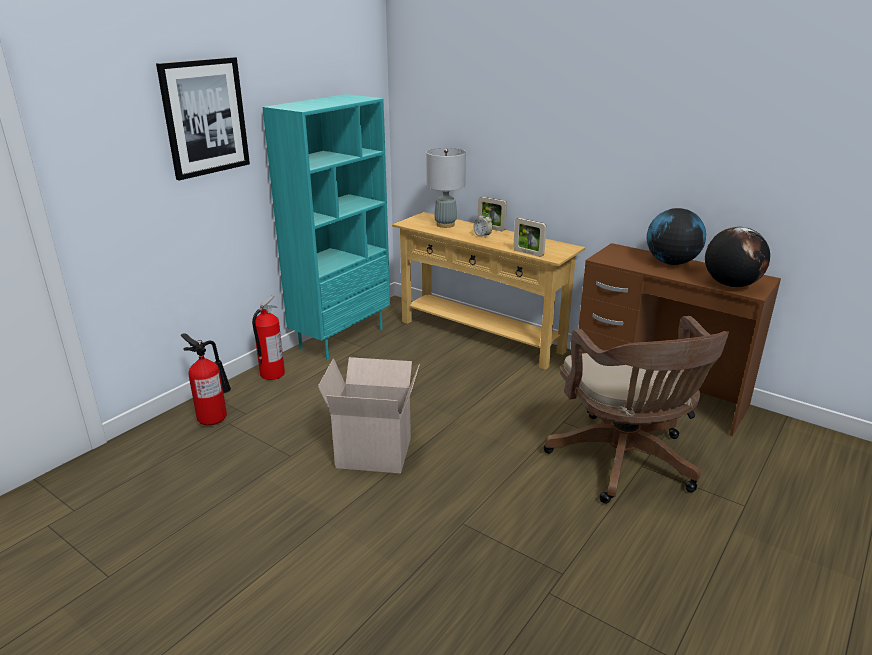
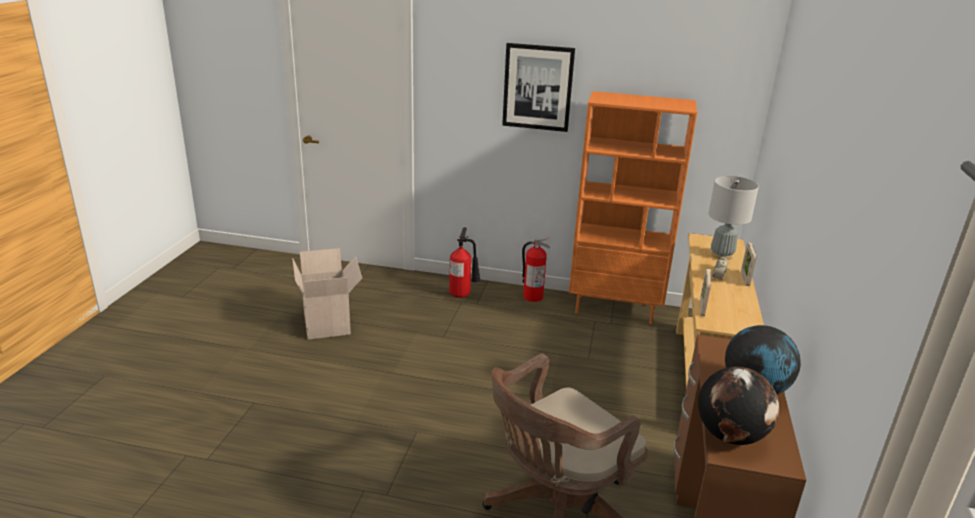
camera: 65 degrees right, 0 degrees up
turquoise bookcase [262,94,390,360] -> orange bookcase [569,91,697,324]
cardboard box [318,357,420,473] -> cardboard box moved to [292,248,362,340]

